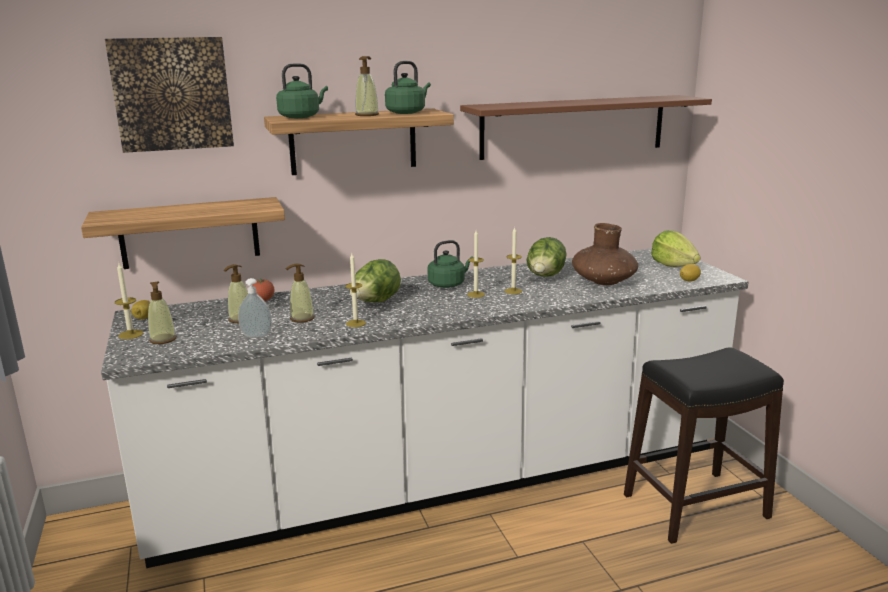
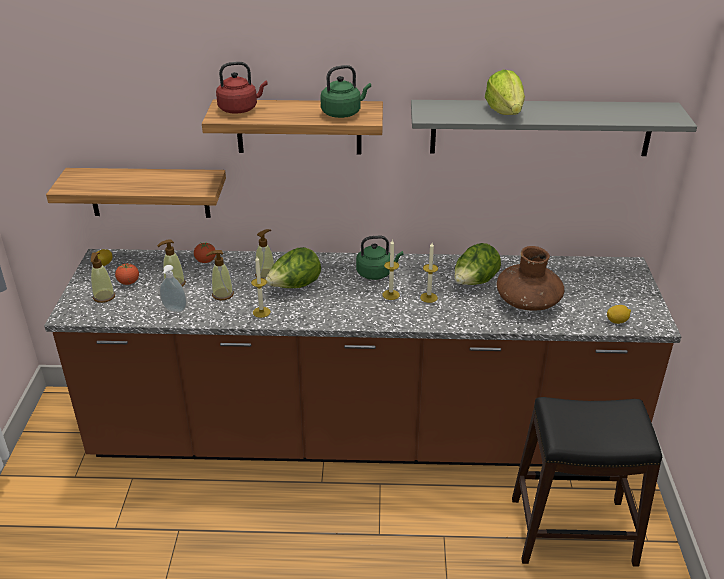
camera: 20 degrees right, 15 degrees up
white counter [101,248,749,568] -> brown counter [44,249,681,467]
picture [105,37,234,153] -> none
candle [115,263,144,339] -> none
green kettle [276,63,328,118] -> red kettle [216,62,268,114]
soap dispenser [355,56,379,116] -> soap dispenser moved to [255,229,274,279]
brown shelf [460,95,712,160] -> grey shelf [411,100,697,156]
lettuce [651,230,700,267] -> lettuce moved to [485,70,525,115]
none -> tomato [115,263,139,285]

